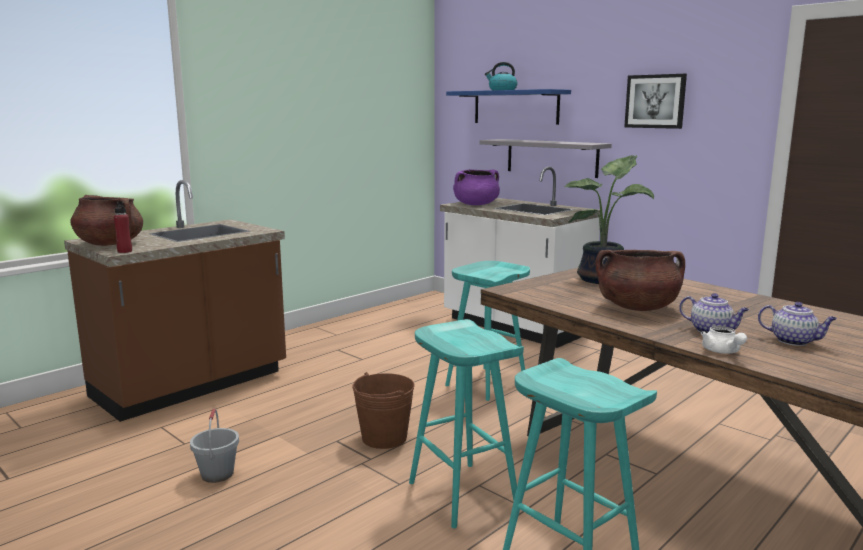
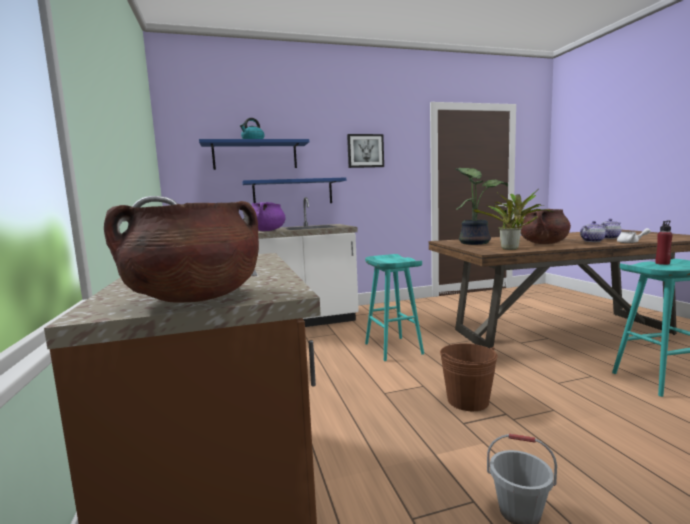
camera: 60 degrees left, 5 degrees down
red bottle [114,201,132,253] -> red bottle moved to [655,220,673,265]
turquoise stool [409,319,524,528] -> none
grey shelf [479,139,612,178] -> blue shelf [242,177,346,203]
none -> potted plant [473,188,554,250]

